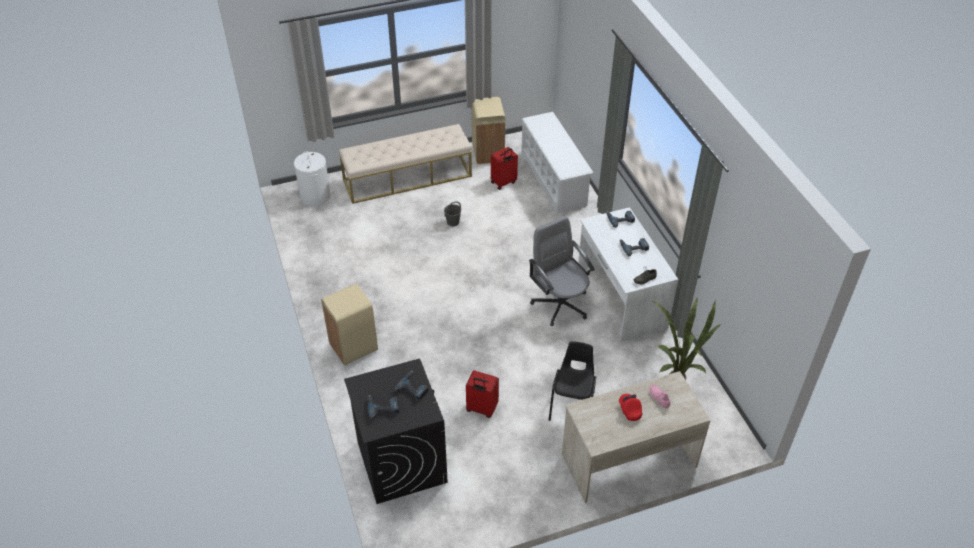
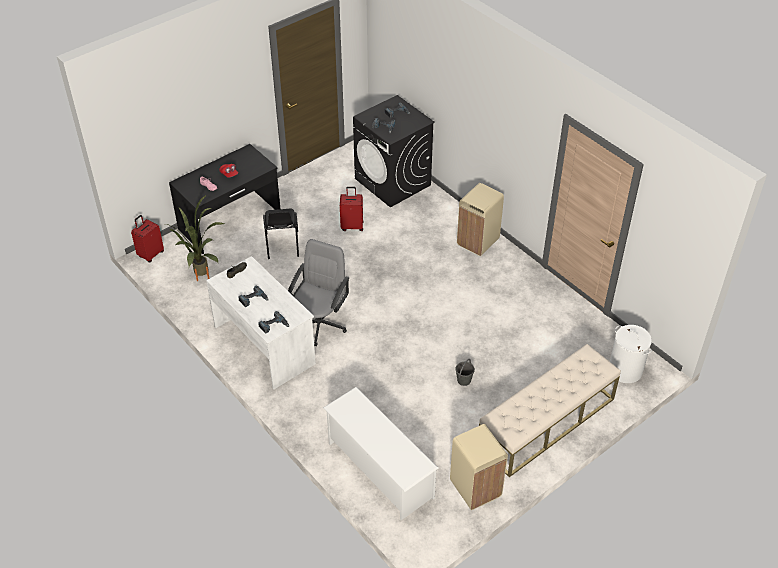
camera: 160 degrees right, 0 degrees up
red suitcase [491,147,518,190] -> red suitcase moved to [131,215,164,262]
grey office chair [529,216,595,326] -> grey office chair turned 105 degrees counterclockwise [288,239,349,346]
beige desk [562,371,711,503] -> black desk [169,144,280,254]

